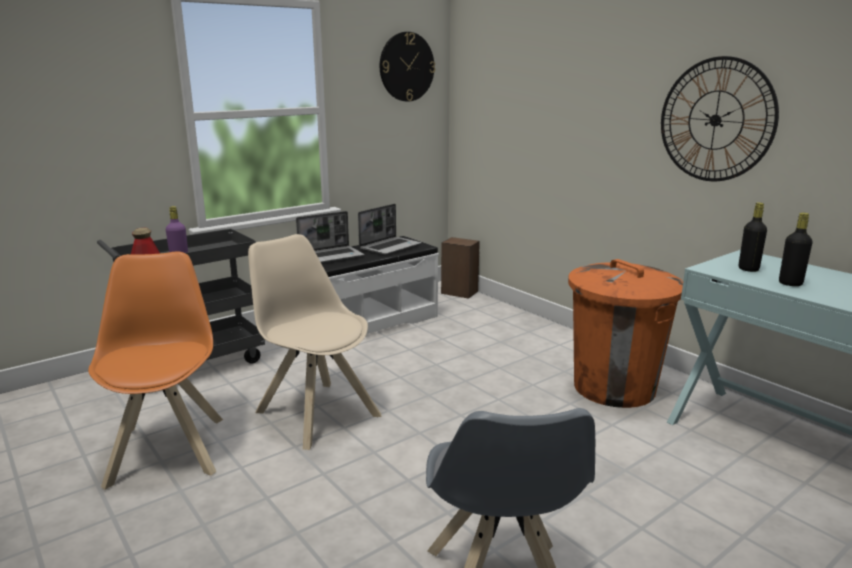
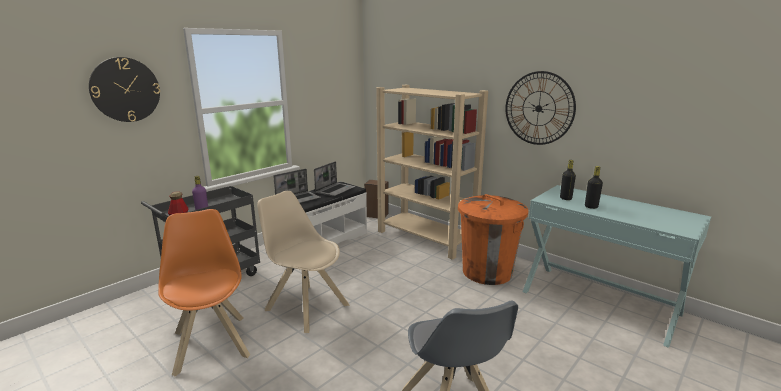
camera: 10 degrees left, 0 degrees up
wall clock [380,32,435,102] -> wall clock moved to [89,57,160,122]
none -> beige bookcase [376,85,488,260]

